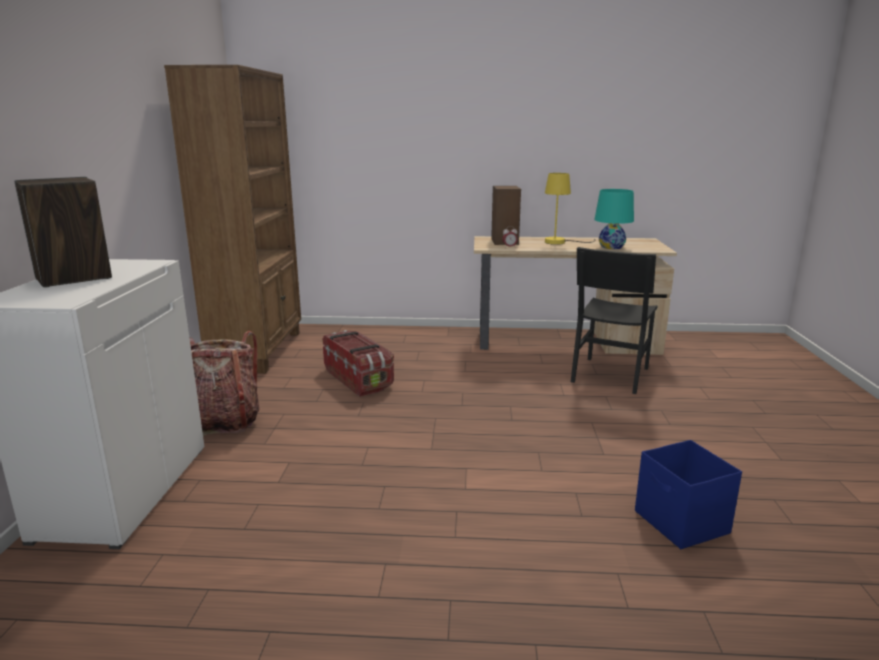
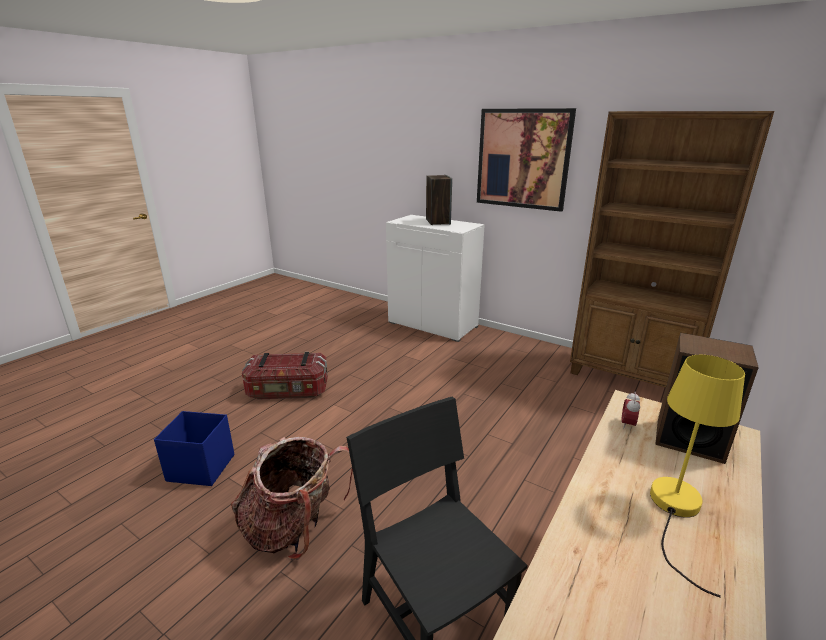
camera: 120 degrees right, 5 degrees up
backpack [190,331,260,436] -> backpack moved to [231,437,353,560]
storage box [322,330,394,397] -> storage box moved to [242,352,328,400]
turquoise table lamp [594,189,634,249] -> none
none -> picture [477,108,576,212]

